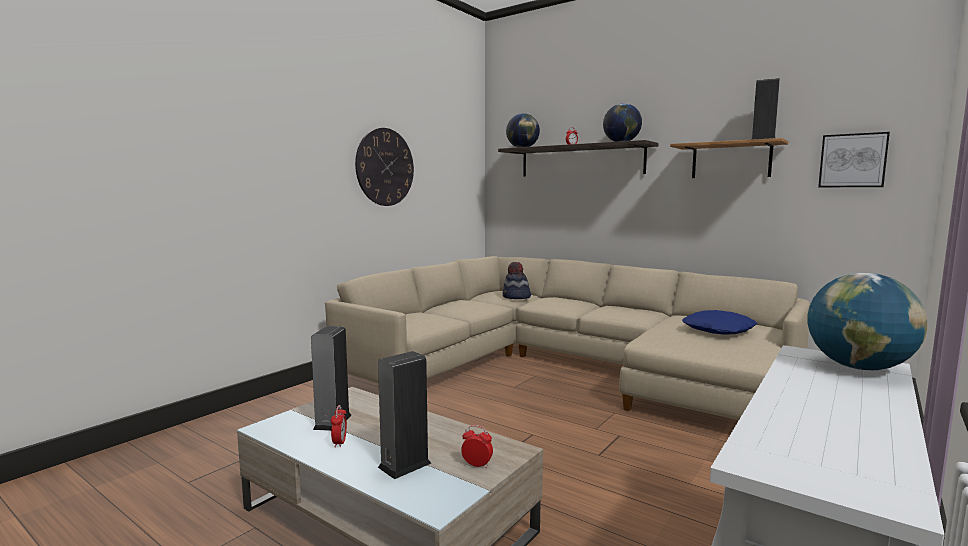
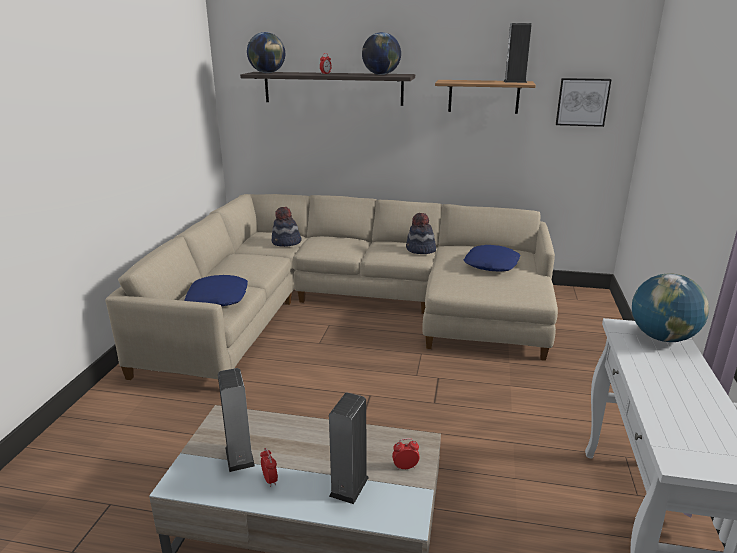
camera: 25 degrees left, 15 degrees up
wall clock [355,128,414,206] -> none
none -> blue pillow [184,275,248,306]
none -> hat [406,213,436,254]

